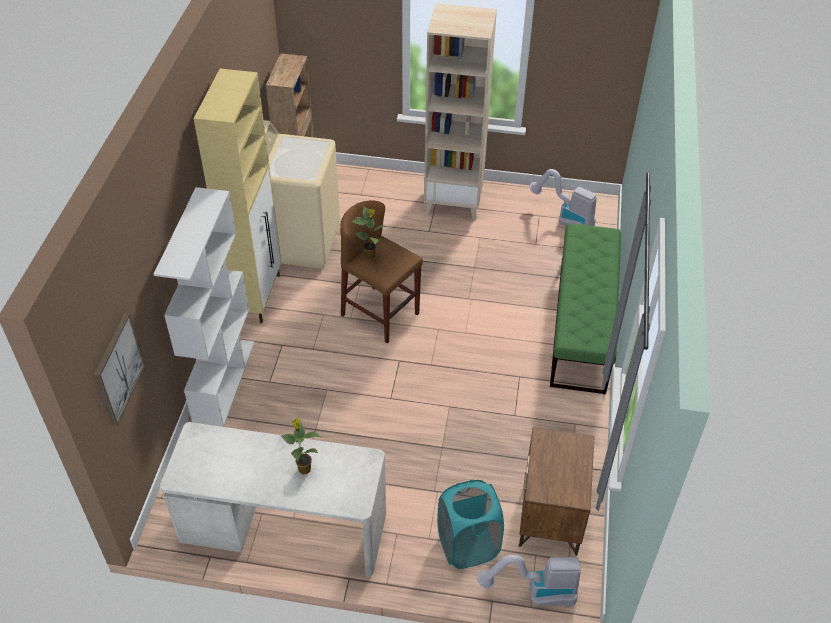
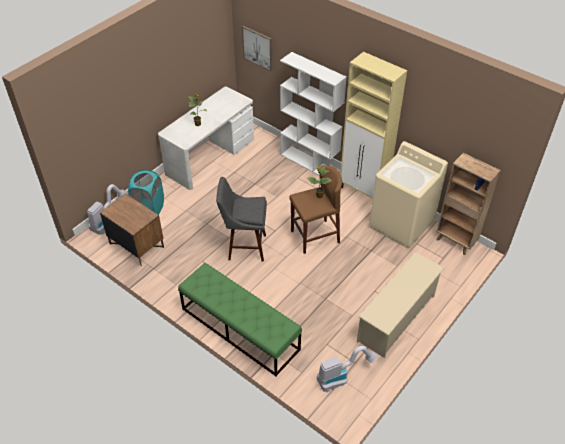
camera: 120 degrees right, 0 degrees up
beige bookcase [424,3,497,220] -> beige shoe rack [357,252,444,358]
none -> grey stool [216,177,267,262]

